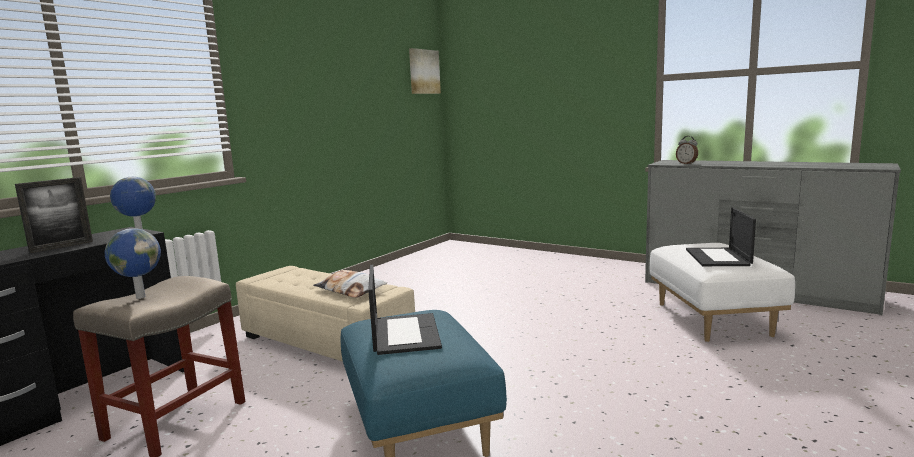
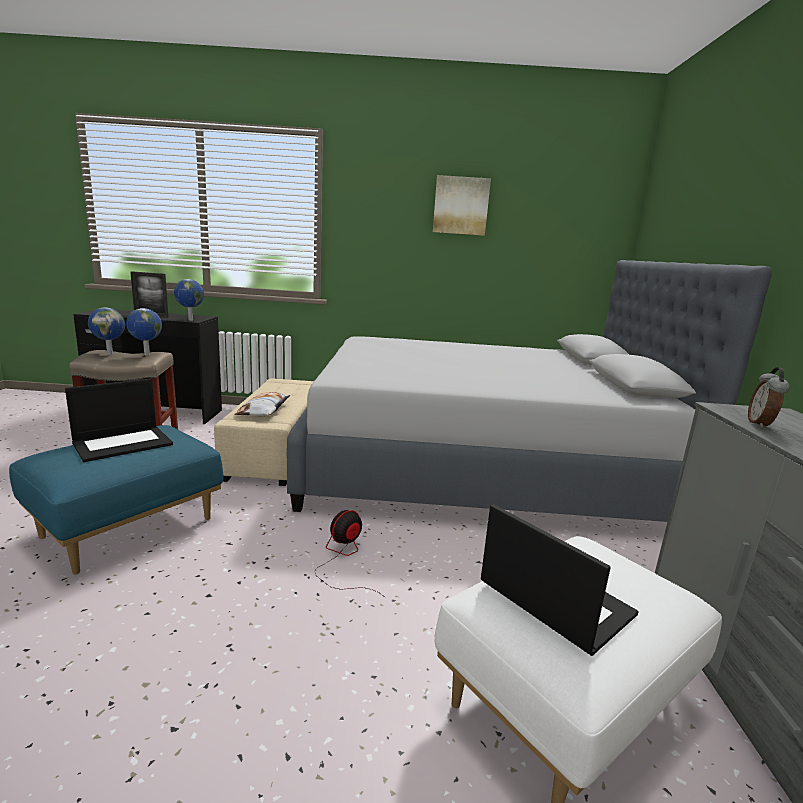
camera: 55 degrees right, 5 degrees up
picture [409,48,441,94] -> picture moved to [433,175,491,236]
laptop [686,207,756,266] -> laptop turned 75 degrees clockwise [481,504,639,656]
none -> globe [126,308,162,355]
none -> grey bed [287,260,772,522]
none -> fan [315,510,386,598]

